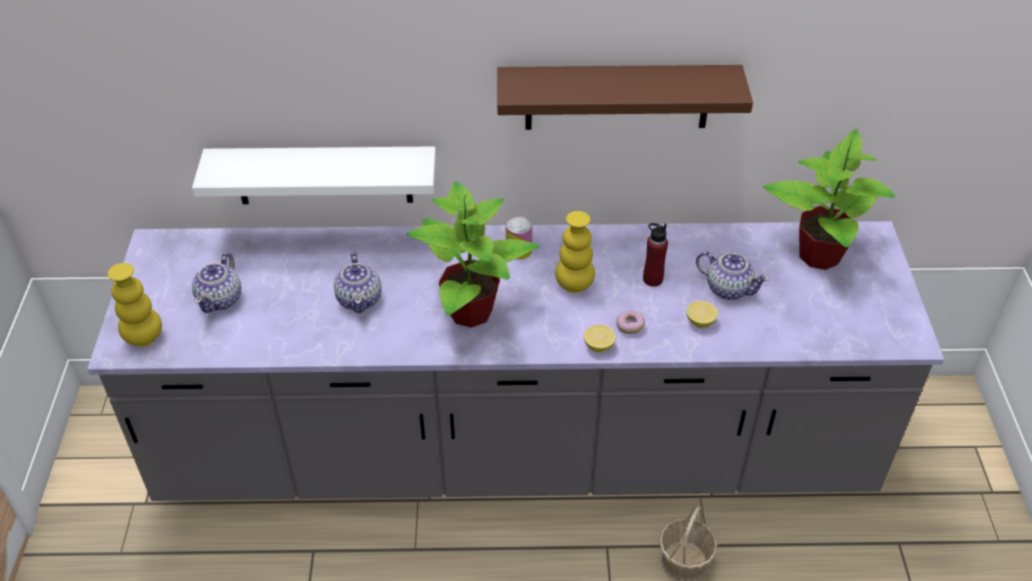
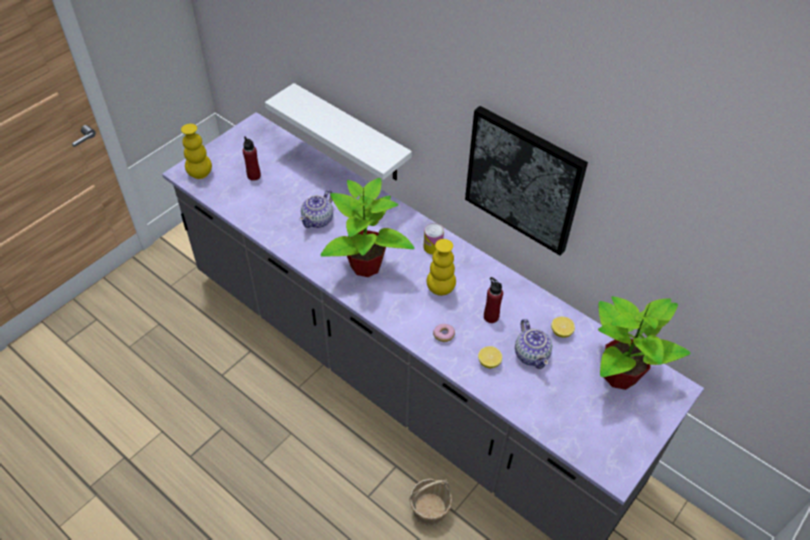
camera: 40 degrees right, 5 degrees up
teapot [192,253,241,313] -> red bottle [243,136,261,181]
brown shelf [497,65,753,130] -> picture [465,106,588,256]
lemon [584,324,616,352] -> lemon moved to [551,316,575,338]

